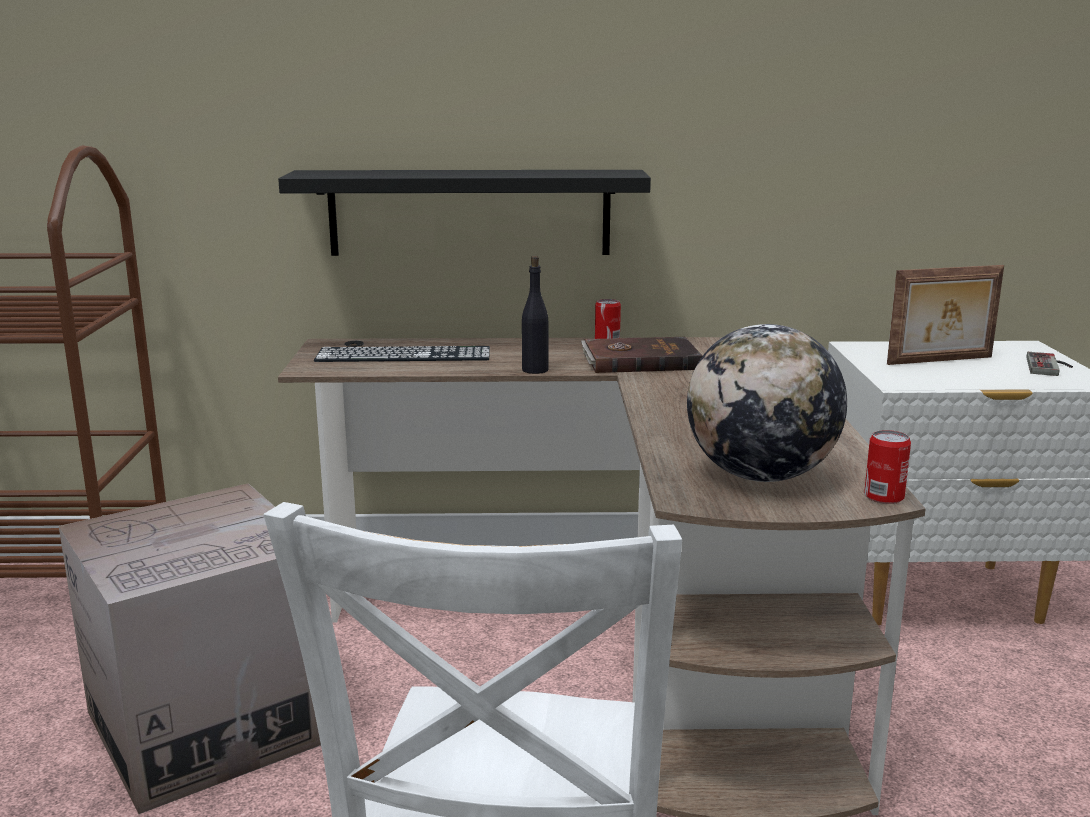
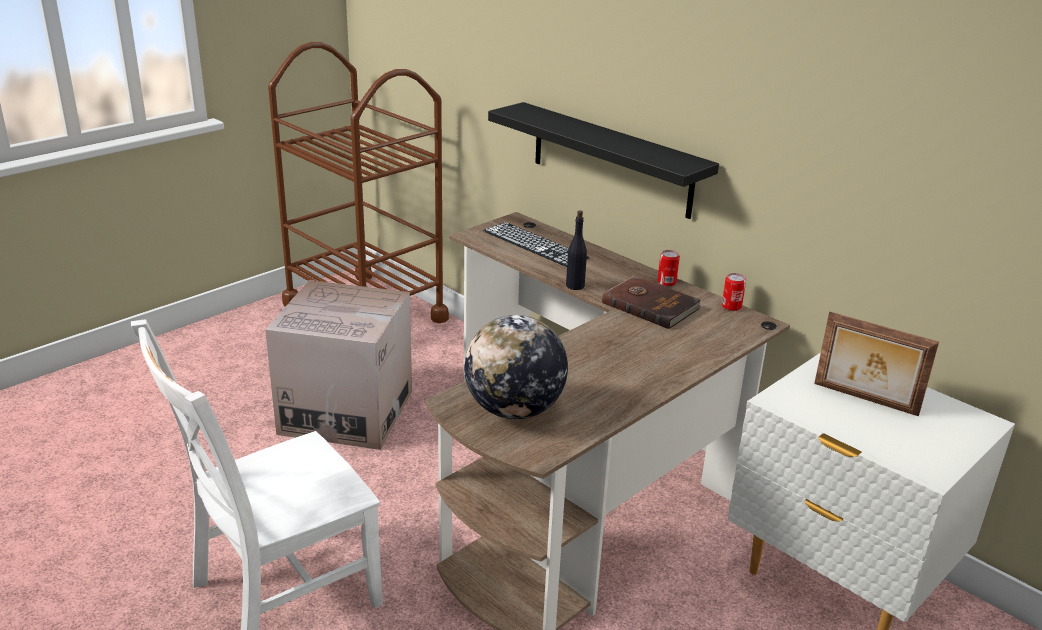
camera: 45 degrees right, 10 degrees up
can [864,430,911,504] -> can moved to [722,273,746,311]
game controller [1026,352,1073,376] -> none

